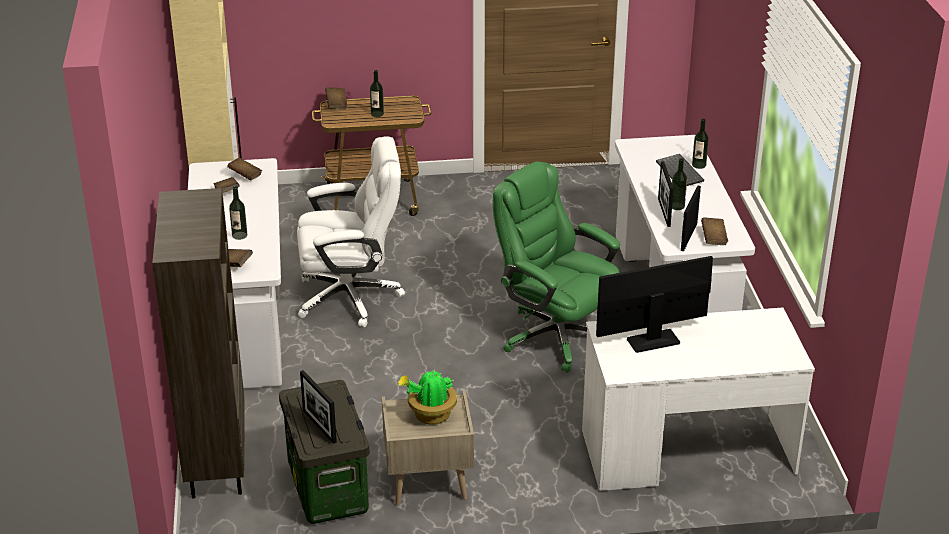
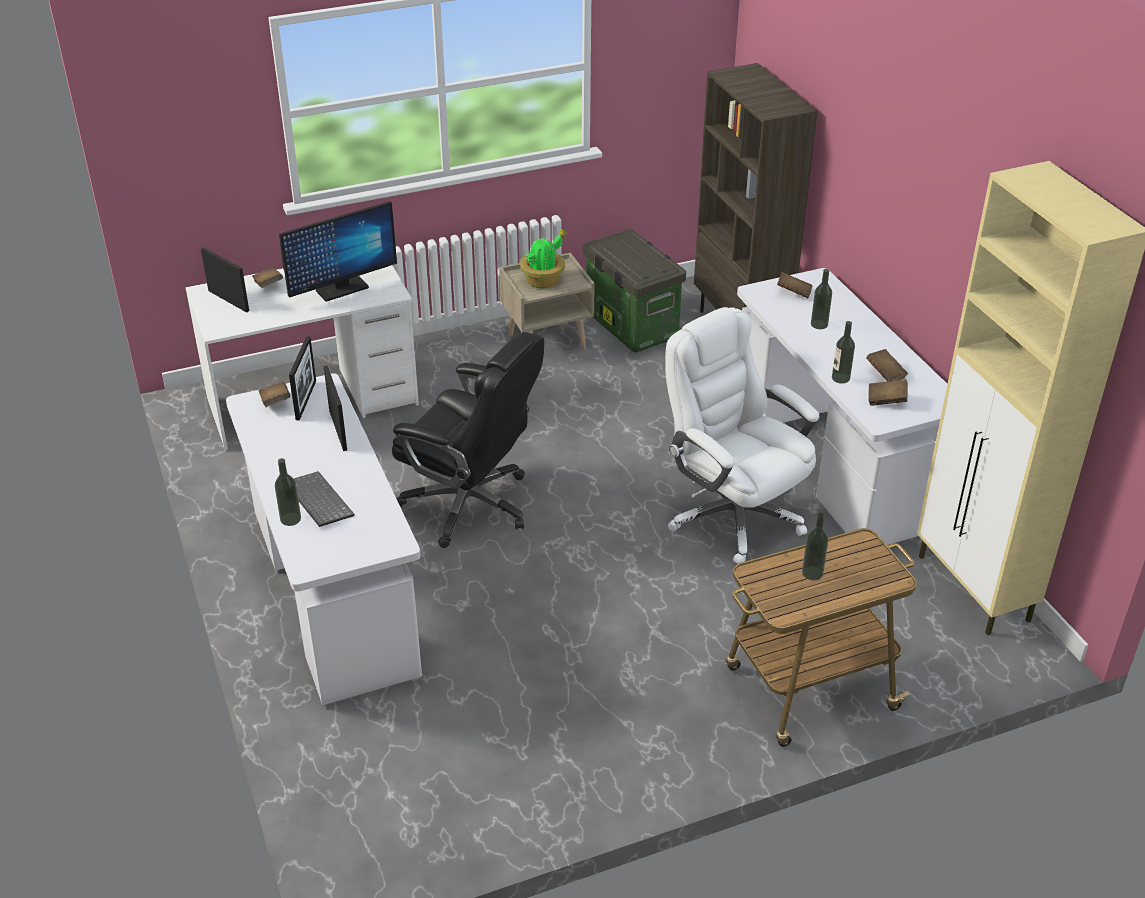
camera: 165 degrees right, 5 degrees up
white office chair [297,136,405,327] -> white office chair turned 75 degrees clockwise [665,307,819,564]
picture frame [300,370,337,444] -> picture frame moved to [201,247,249,313]
brown book [325,87,347,109] -> brown book moved to [252,268,283,288]
green office chair [493,161,620,373] -> black office chair [392,332,544,548]
bottle [672,158,687,210] -> bottle moved to [832,321,855,384]

